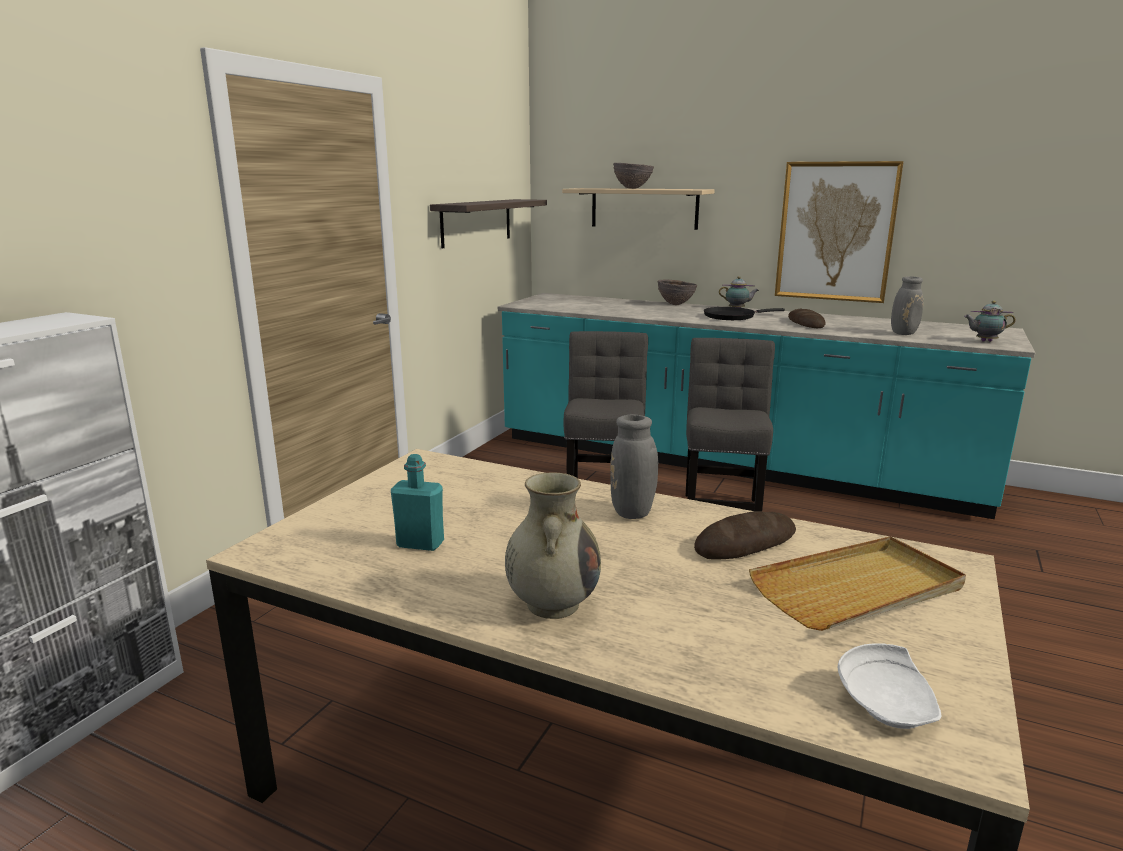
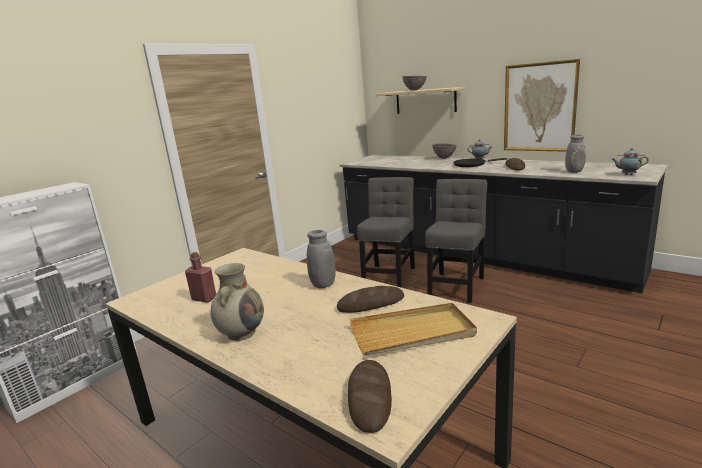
camera: 15 degrees right, 0 degrees up
turquoise bottle [391,454,444,551] -> red bottle [185,252,216,303]
shelf [430,199,547,249] -> none
turquoise counter [498,293,1035,519] -> black counter [340,155,667,293]
white plate [837,643,942,729] -> bread [348,360,392,433]

